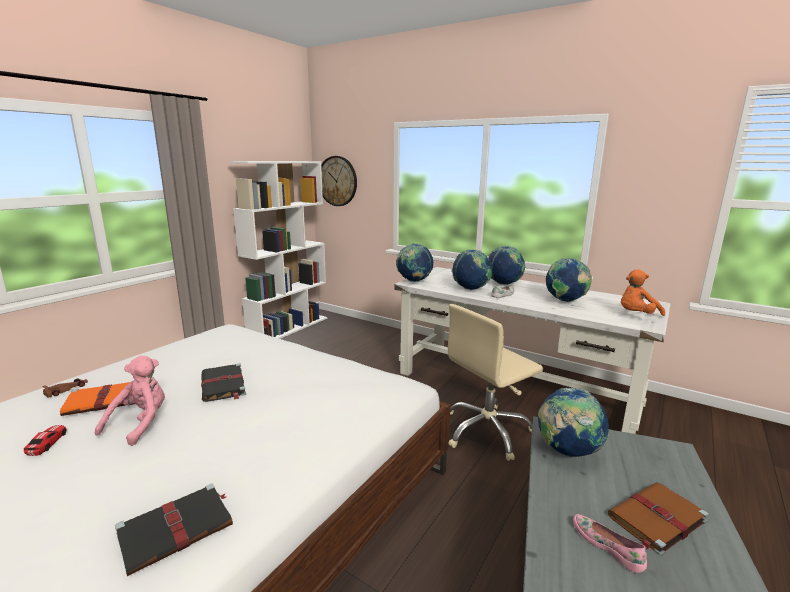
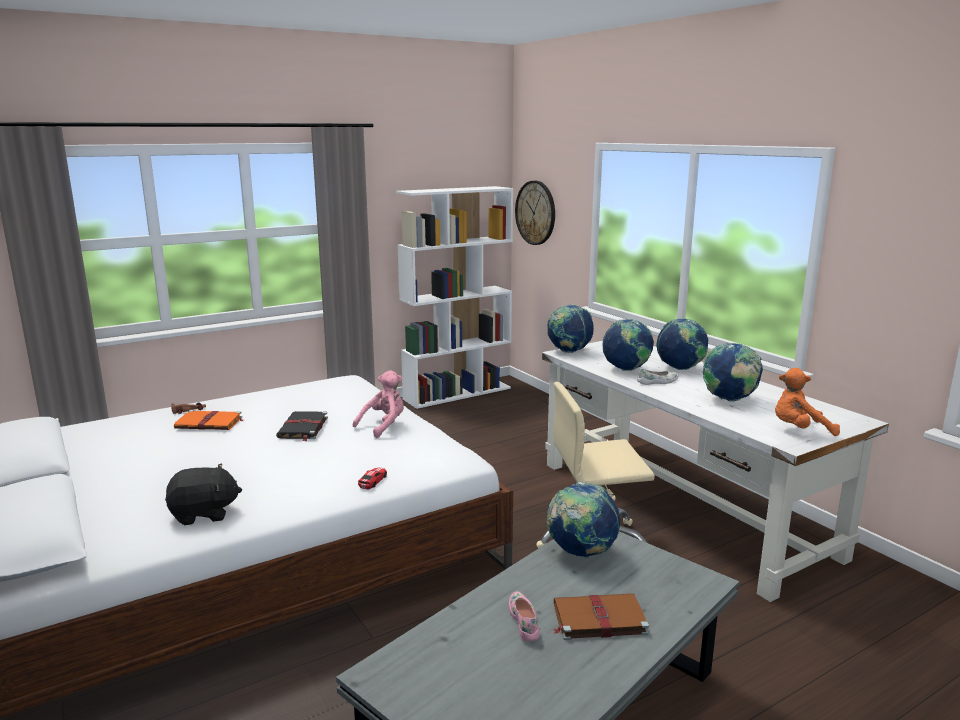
camera: 25 degrees right, 0 degrees up
toy car [24,425,66,456] -> toy car moved to [358,468,387,489]
pink plush toy [95,355,165,446] -> pink plush toy moved to [353,370,404,438]
black book [115,484,233,576] -> black plush toy [165,463,242,525]

